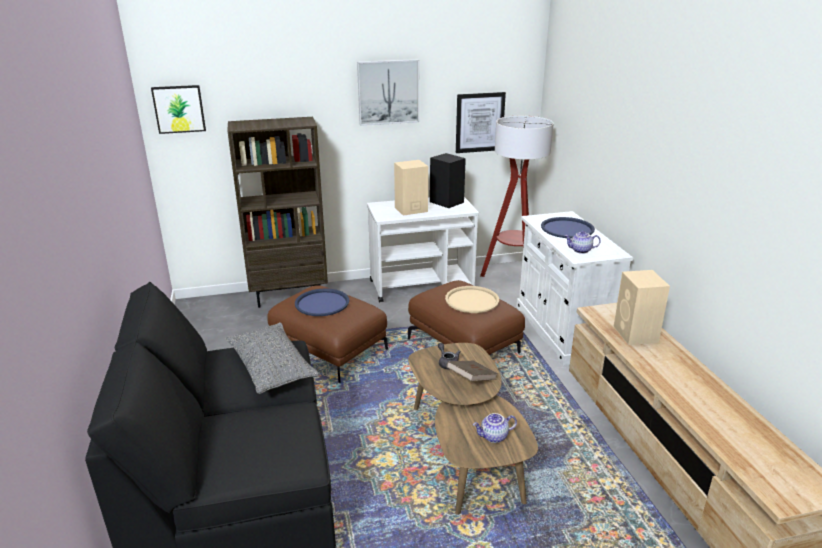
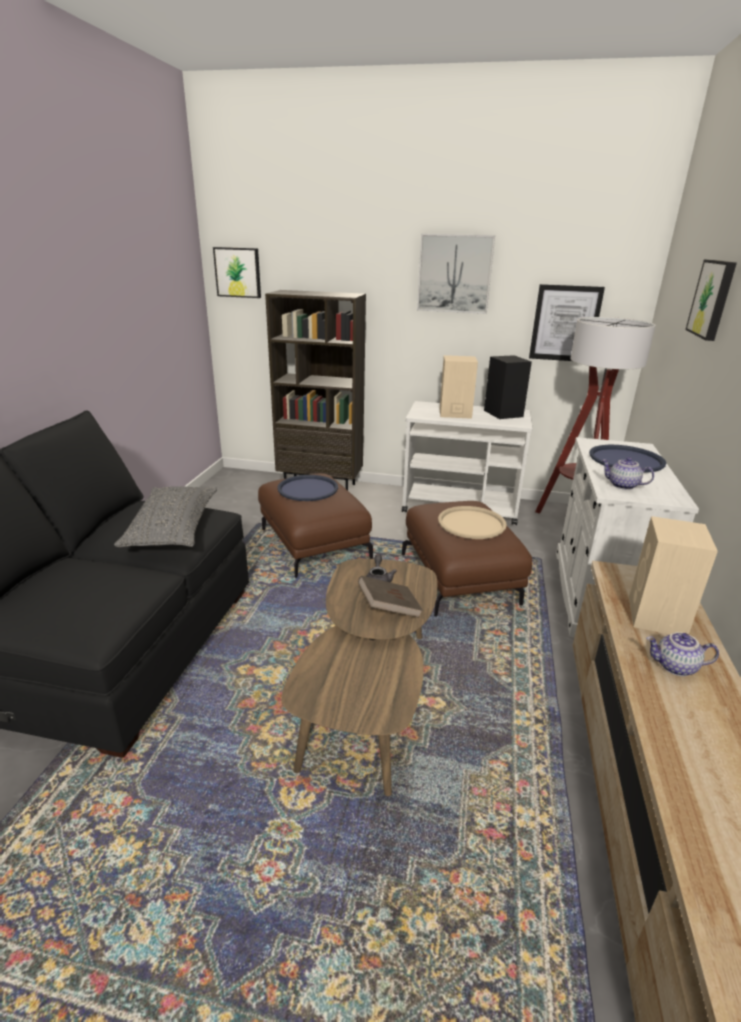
camera: 25 degrees right, 0 degrees up
teapot [473,413,517,443] -> teapot moved to [646,632,719,676]
none -> picture [685,260,737,341]

